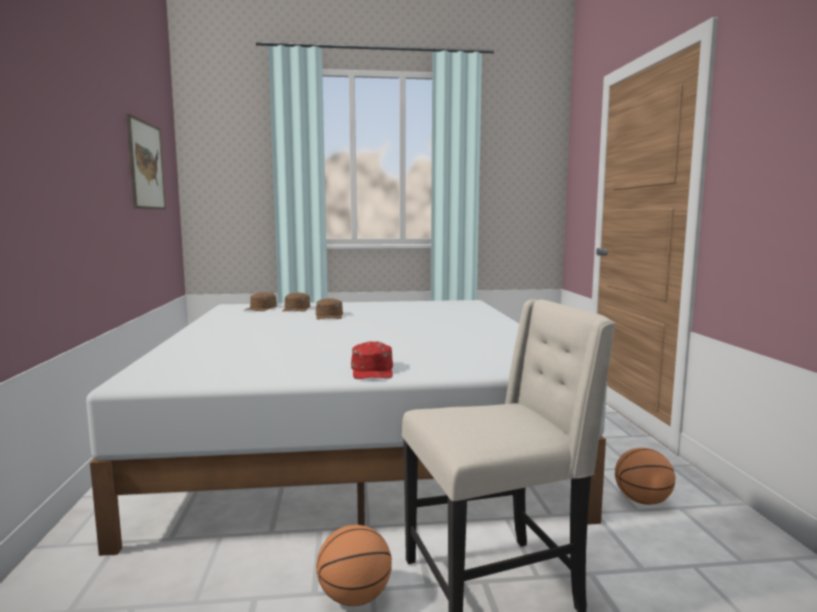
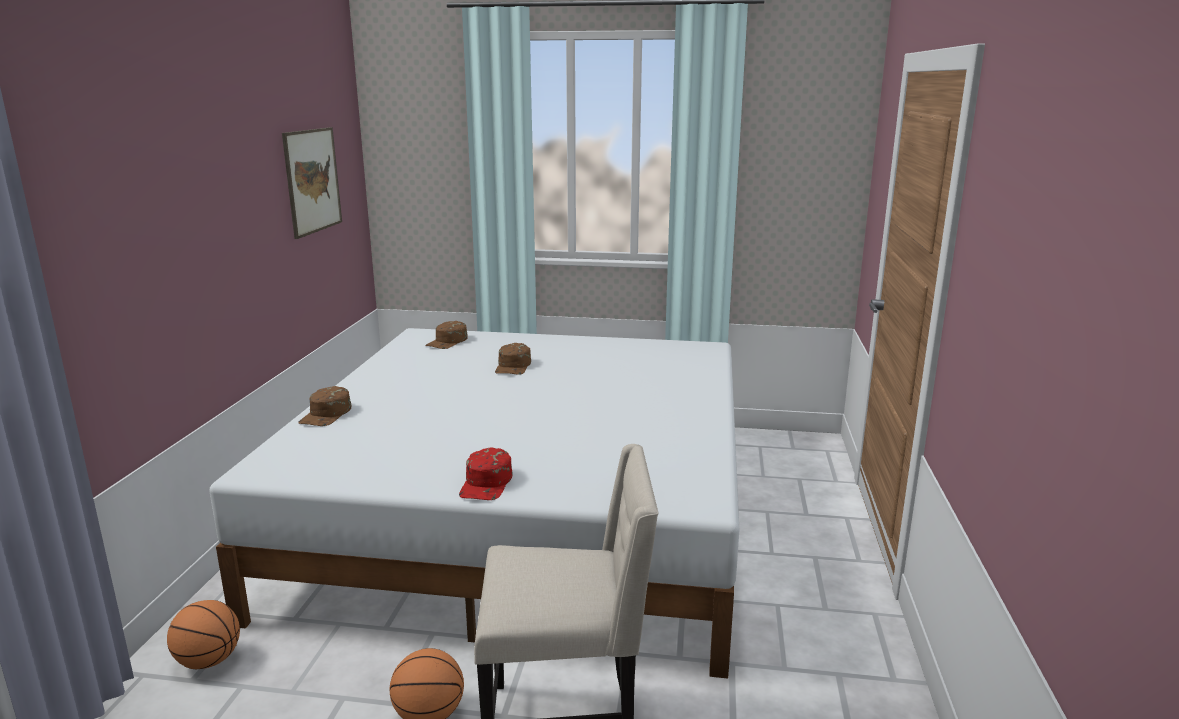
camera: 15 degrees right, 10 degrees up
brown cap [282,293,310,312] -> brown cap moved to [298,386,351,426]
basketball [615,448,675,505] -> basketball moved to [167,600,240,669]

